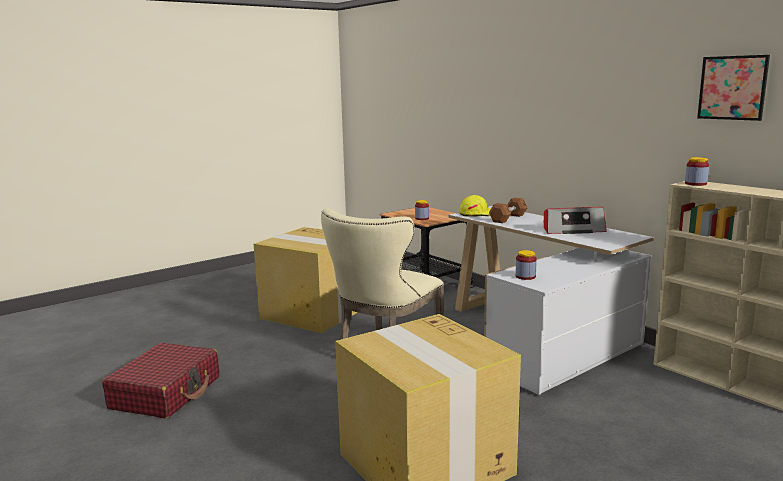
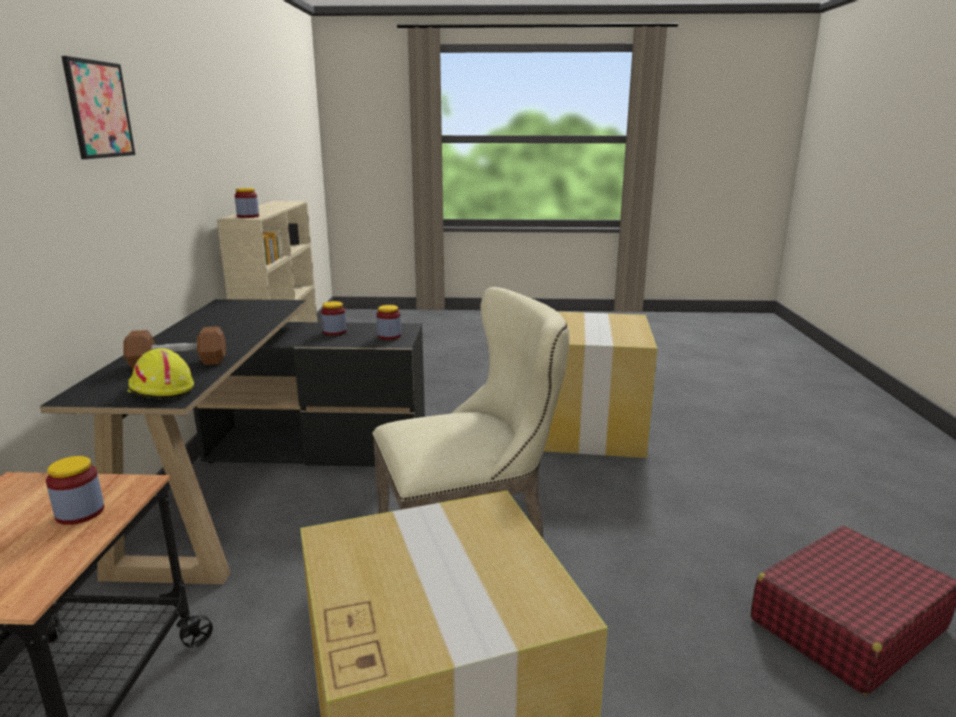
camera: 140 degrees left, 5 degrees up
white desk [449,206,654,395] -> black desk [40,299,425,584]
radio [544,207,607,234] -> none
picture [697,55,770,121] -> picture moved to [62,56,136,159]
none -> jar [321,301,346,336]

